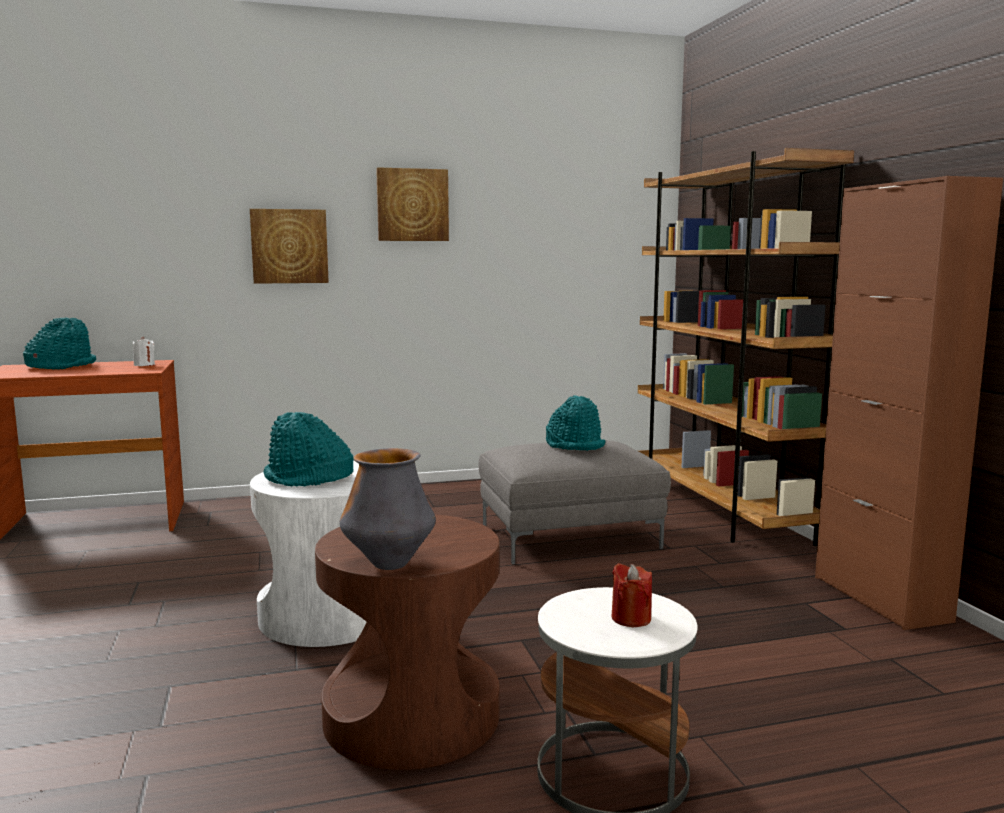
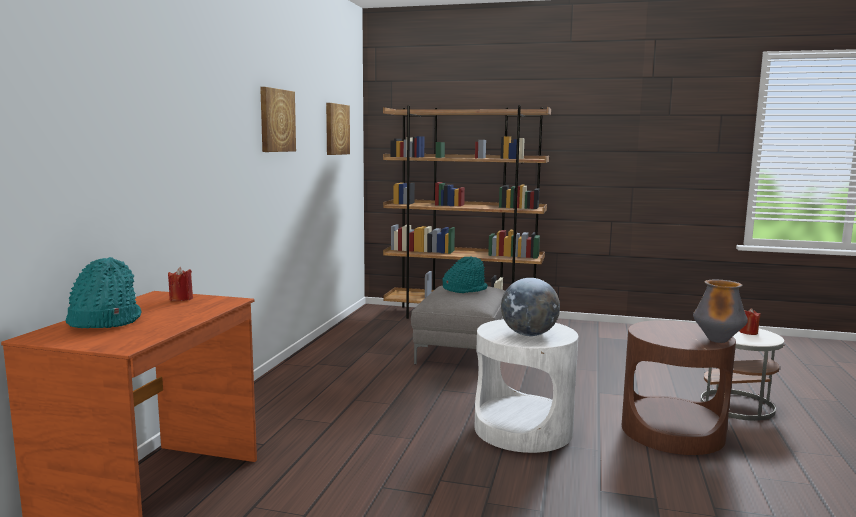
camera: 60 degrees left, 0 degrees up
white candle [132,337,155,366] -> red candle [168,267,193,301]
picture [250,209,329,284] -> picture moved to [326,103,350,155]
turquoise hat [264,412,353,487] -> globe [501,278,560,336]
brown cabinet [815,176,1003,630] -> none

